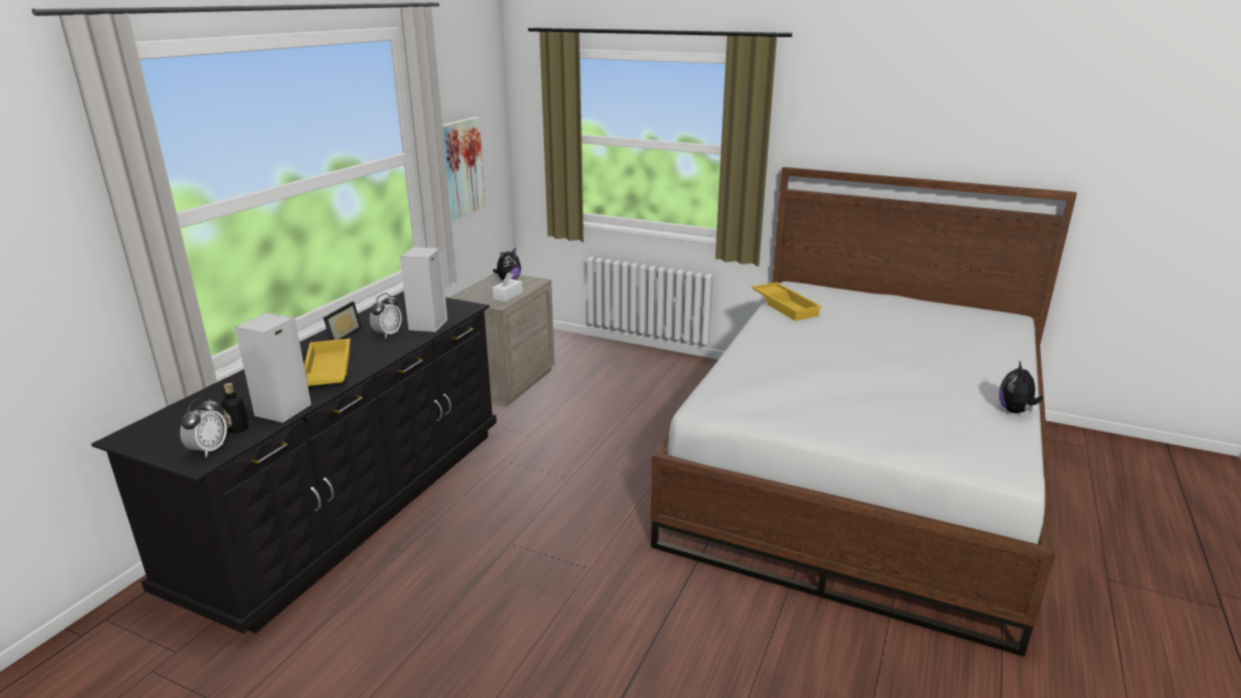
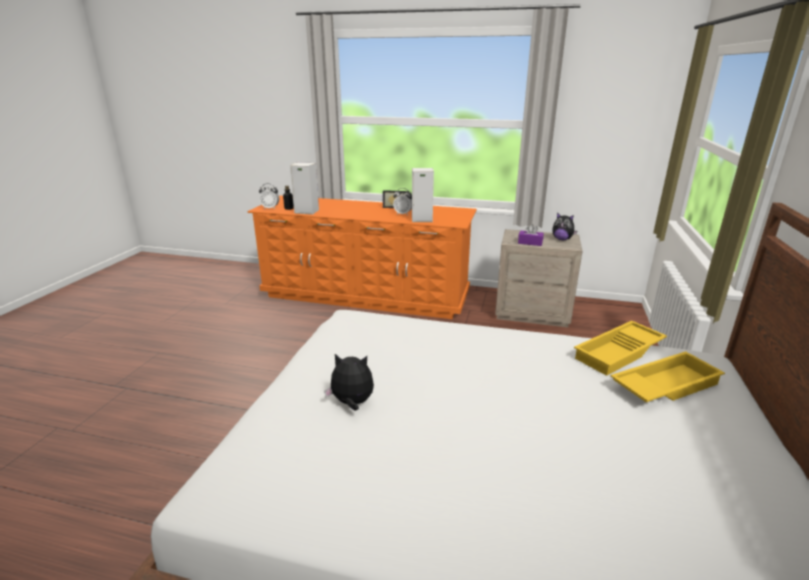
camera: 80 degrees right, 0 degrees up
black dresser [91,291,497,633] -> orange dresser [248,196,477,319]
yellow tray [304,339,351,386] -> yellow tray moved to [610,351,725,402]
picture [443,117,486,221] -> none
white tissue box [492,273,523,302] -> purple tissue box [518,224,544,246]
plush toy [999,360,1043,413] -> plush toy moved to [324,354,374,410]

